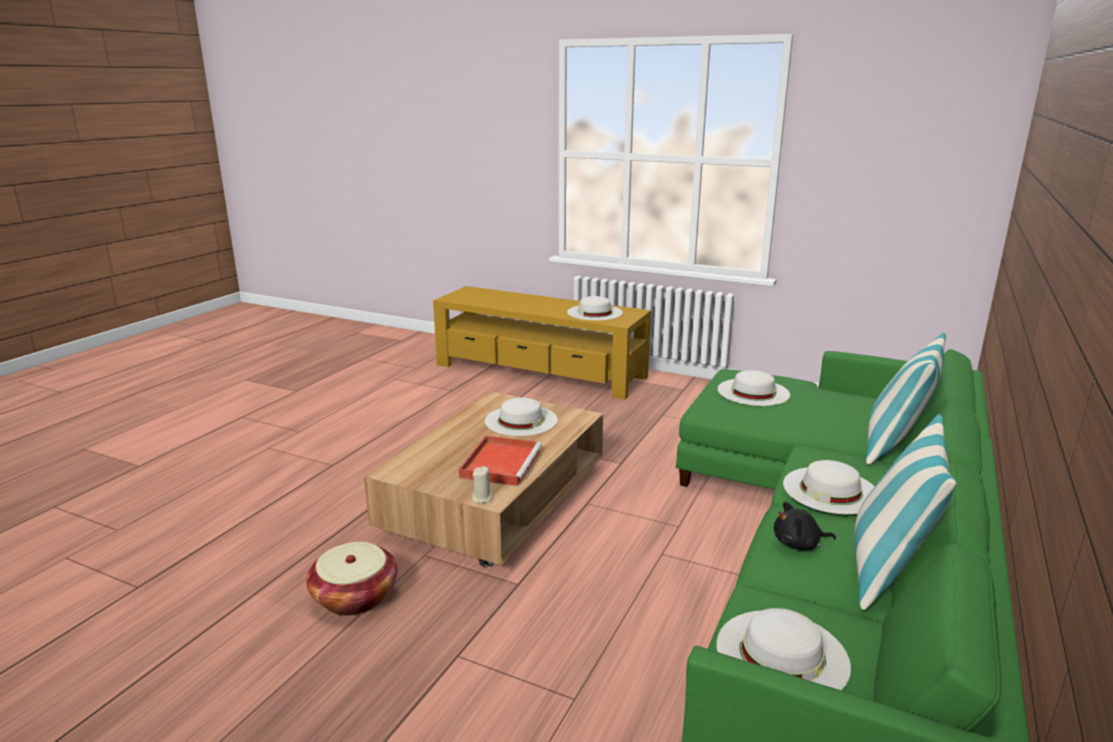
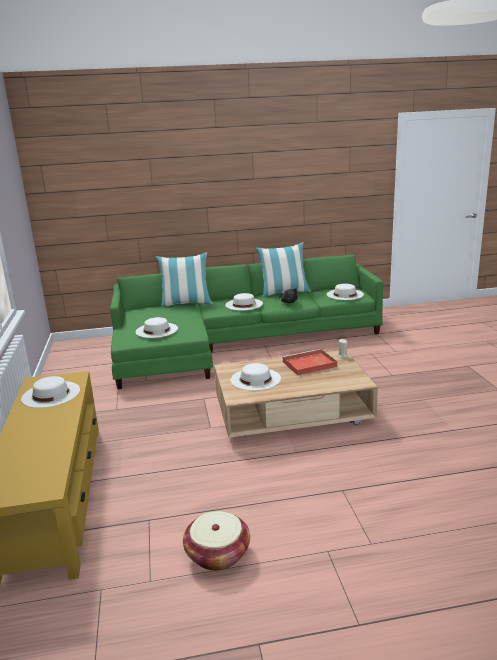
camera: 125 degrees left, 0 degrees up
basket [306,542,398,615] -> basket moved to [183,511,250,571]

